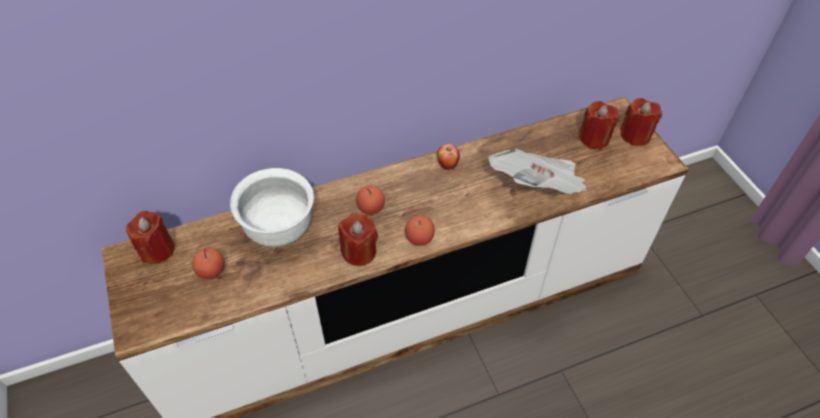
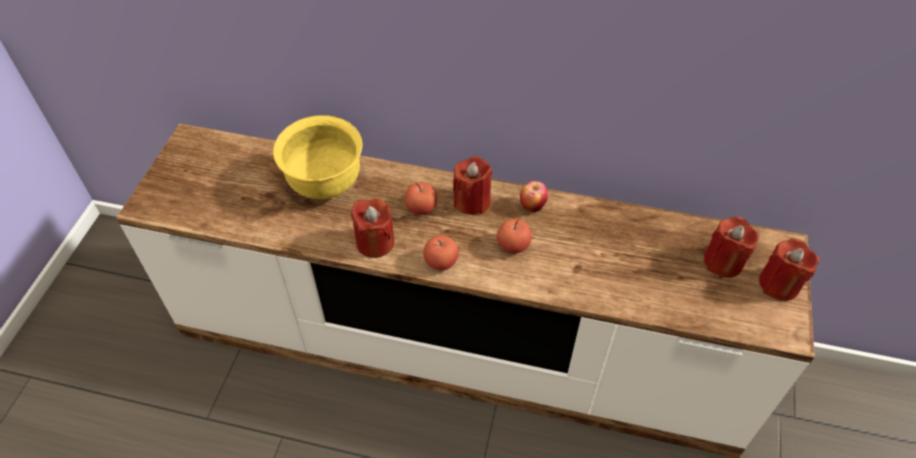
camera: 35 degrees right, 0 degrees up
red candle [126,211,175,264] -> red candle moved to [453,156,492,215]
apple [192,248,225,279] -> apple moved to [497,219,532,254]
white bowl [230,168,314,247] -> yellow bowl [273,115,362,199]
newspaper [488,149,588,194] -> none

